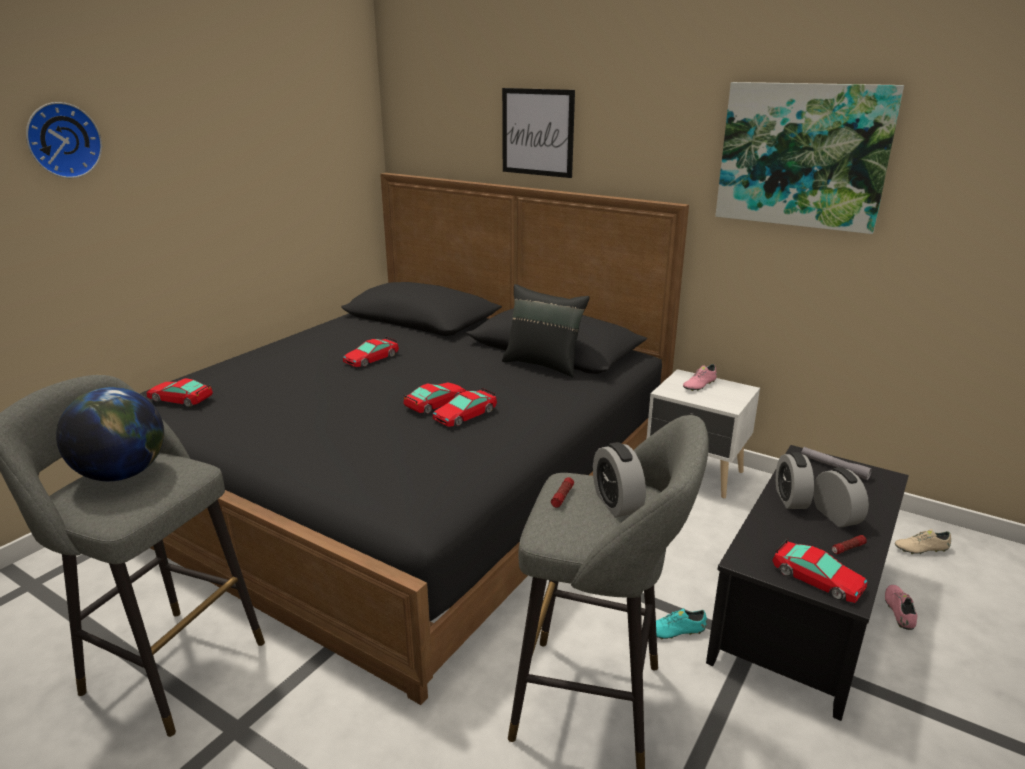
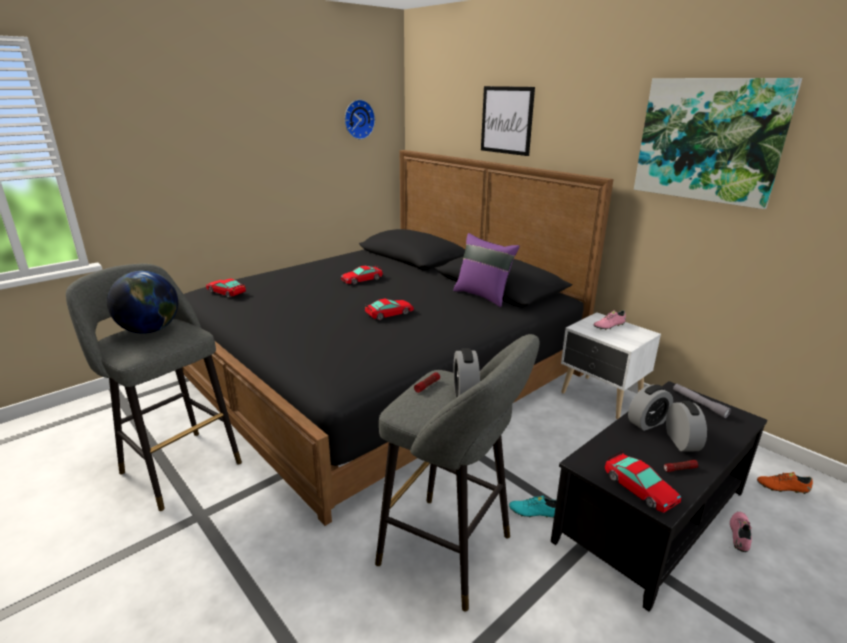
camera: 15 degrees right, 0 degrees up
wall clock [26,102,102,178] -> wall clock moved to [345,99,375,139]
toy car [433,388,497,427] -> none
black pillow [502,284,590,377] -> purple pillow [453,233,520,307]
alarm clock [776,452,814,509] -> alarm clock turned 135 degrees counterclockwise [628,384,673,431]
beige shoe [895,529,951,554] -> orange shoe [757,472,813,494]

